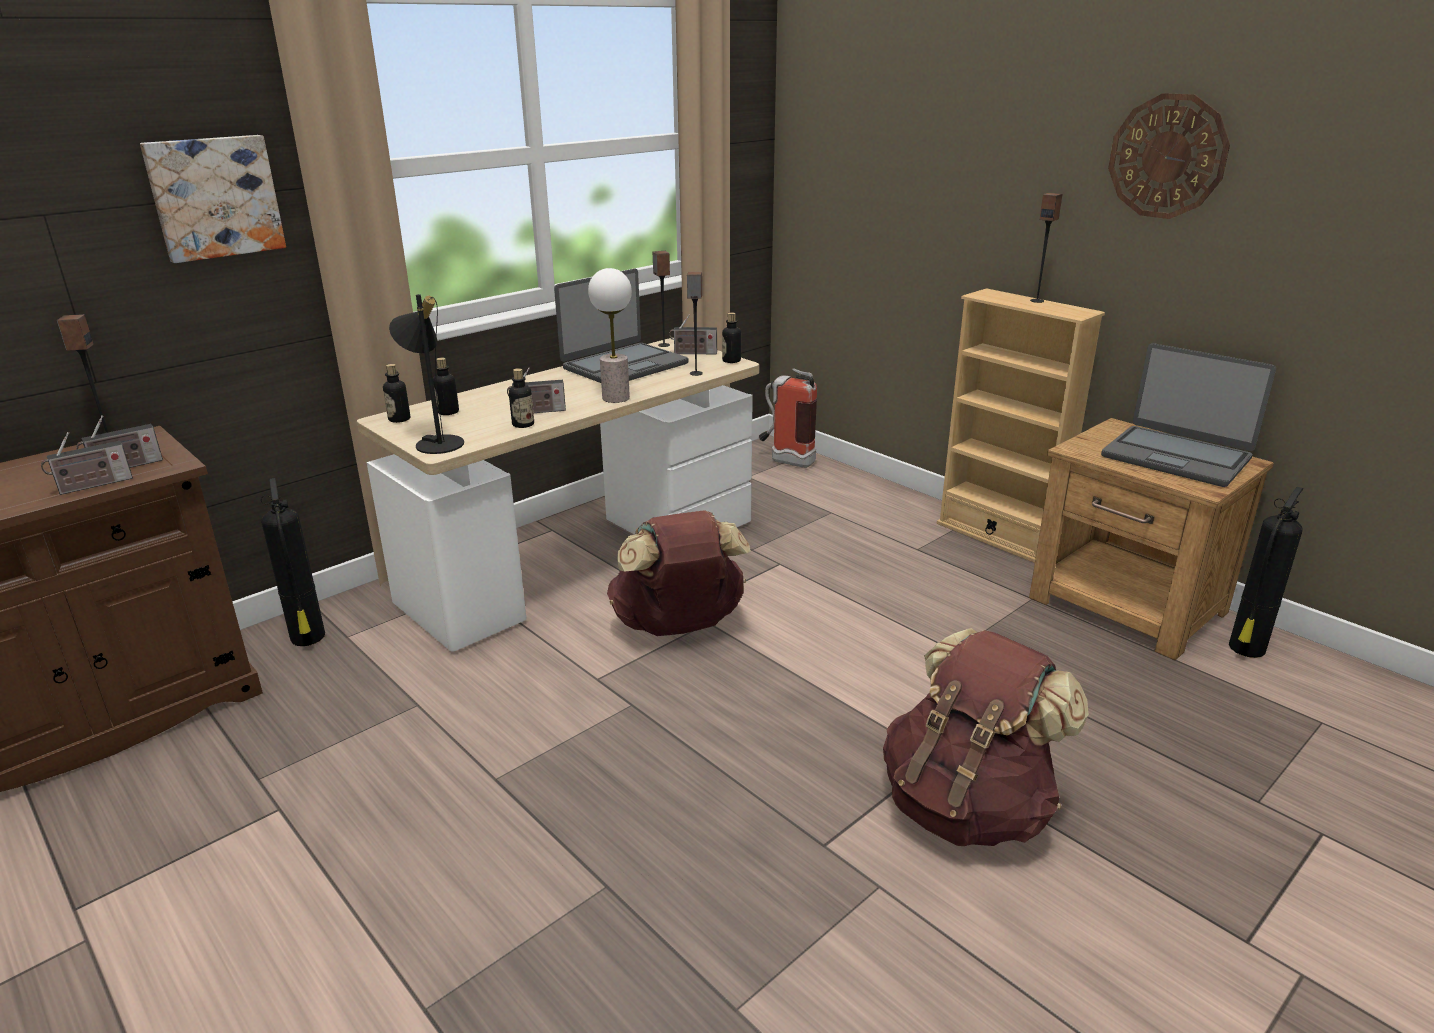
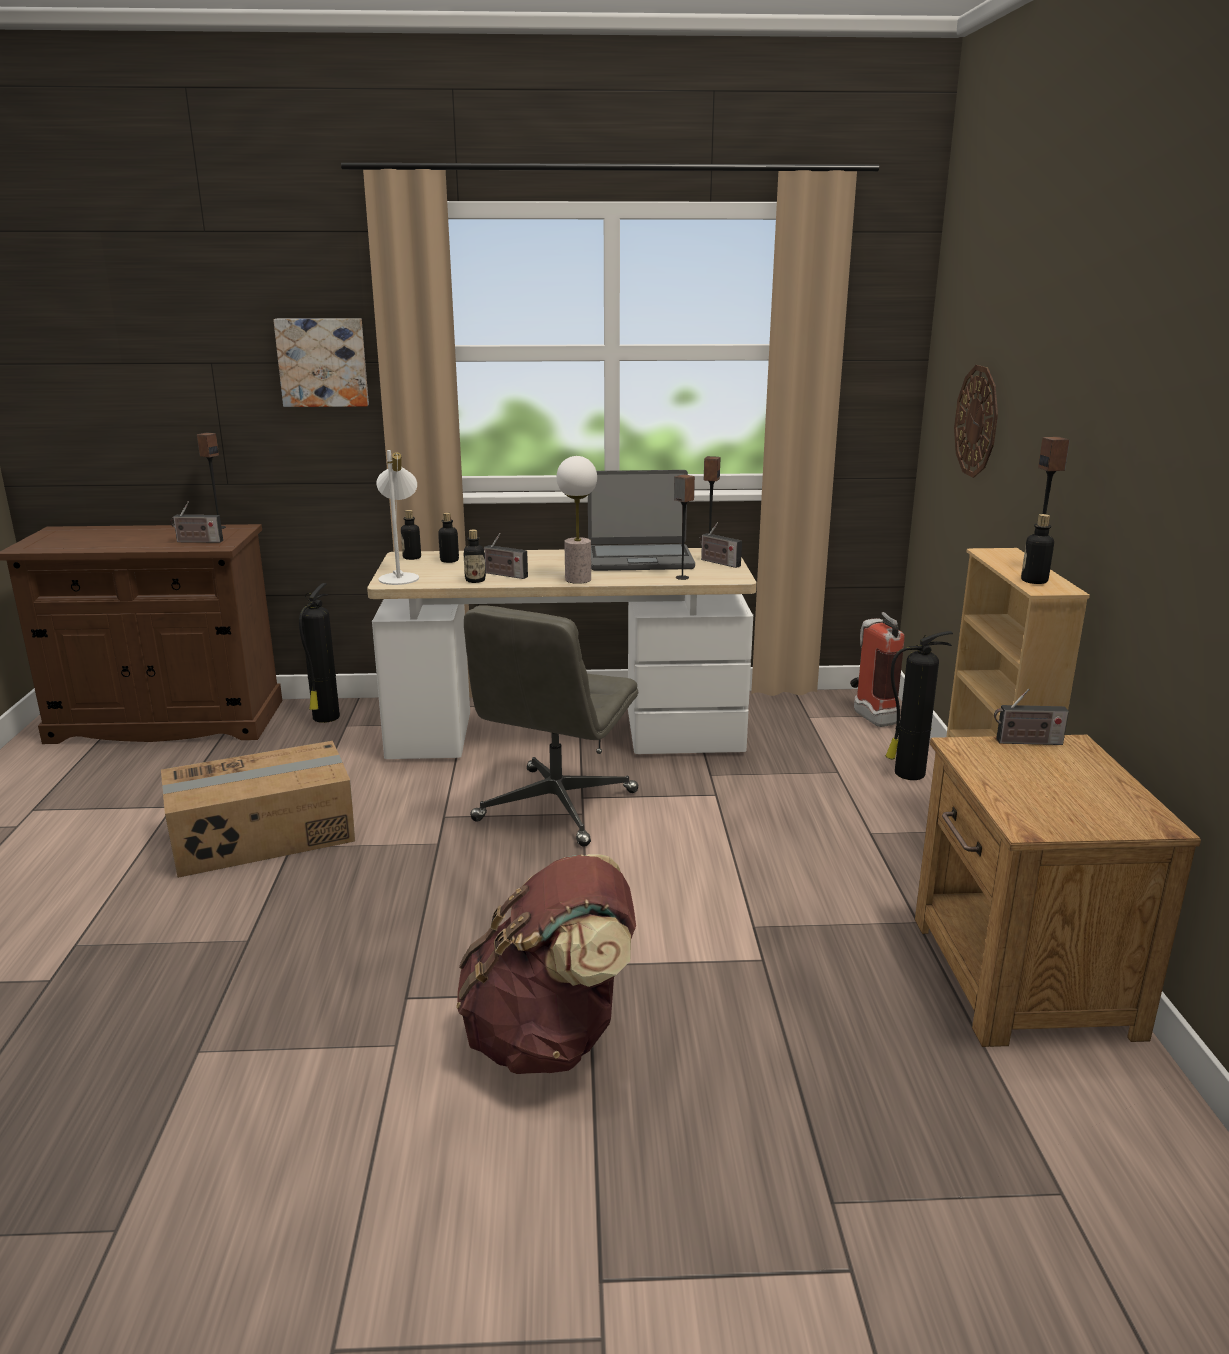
camera: 40 degrees right, 5 degrees down
radio [41,432,133,495] -> radio moved to [994,689,1069,745]
black table lamp [389,294,464,454] -> white table lamp [376,450,419,585]
brown backpack [607,510,751,636] -> grey office chair [464,605,639,847]
bottle [722,312,741,363] -> bottle moved to [1021,514,1054,584]
laptop [1101,343,1276,487] -> none
wall clock [1108,93,1230,219] -> wall clock moved to [954,365,998,478]
fire extinguisher [1229,487,1303,658] -> fire extinguisher moved to [885,631,953,780]
none -> cardboard box [161,741,355,878]

